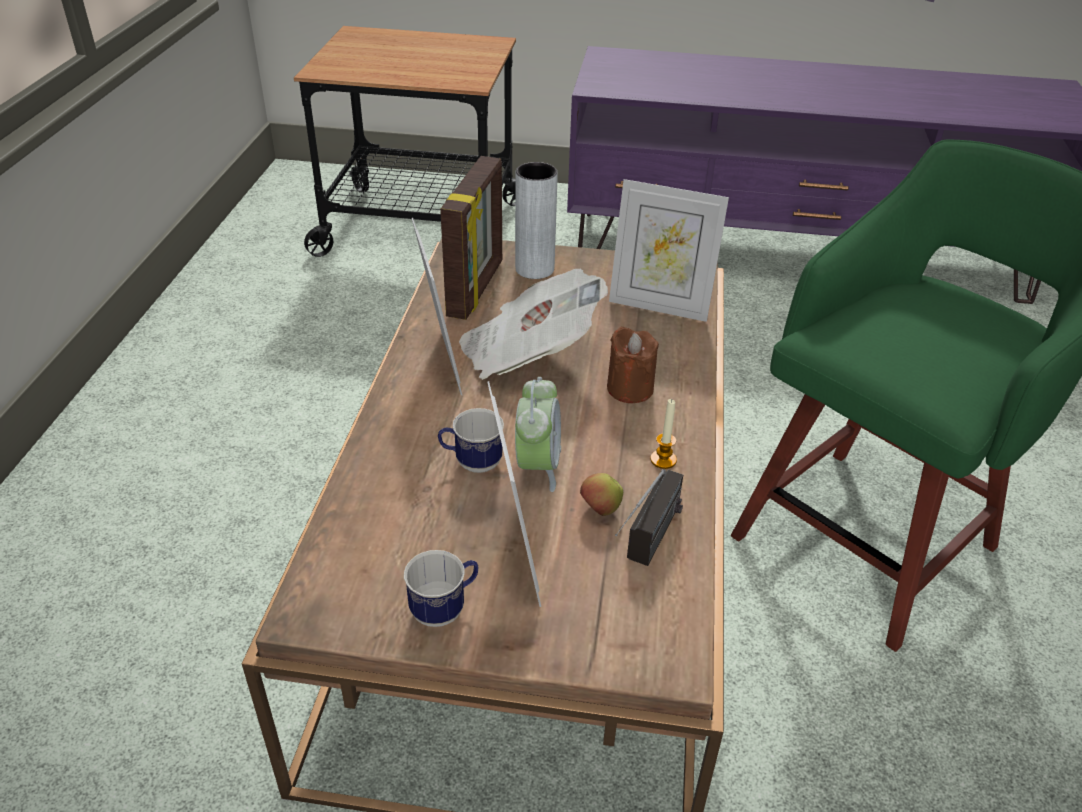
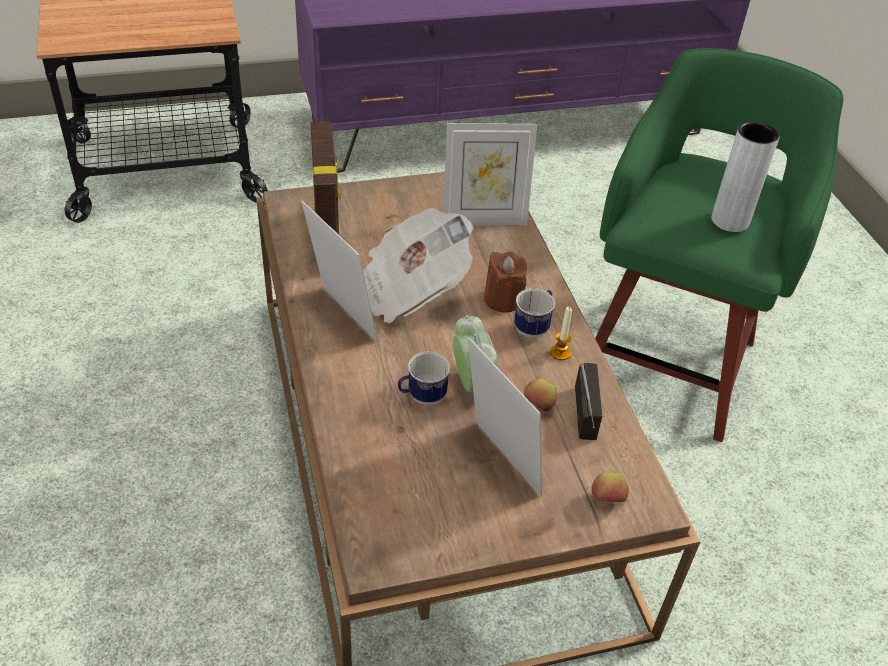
camera: 25 degrees left, 5 degrees up
mug [404,550,478,627] -> mug moved to [514,288,555,338]
grey vase [515,162,558,279] -> grey vase moved to [711,122,779,232]
none -> apple [591,471,629,502]

